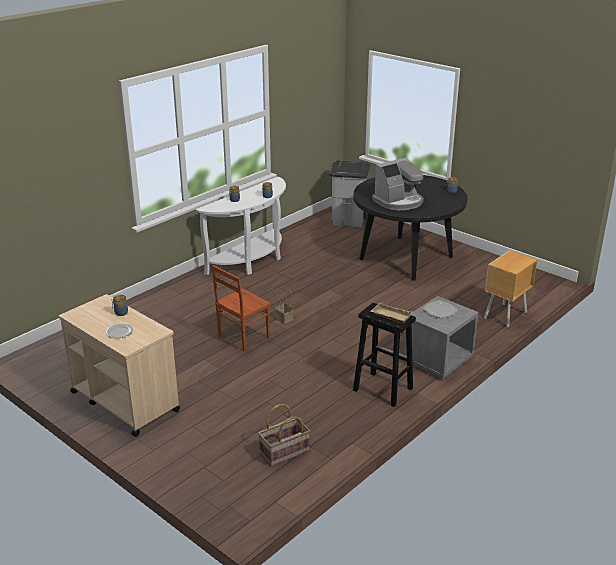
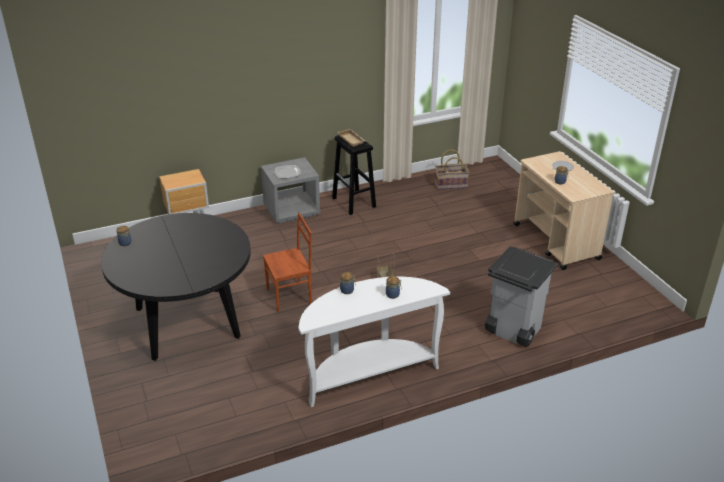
camera: 155 degrees left, 5 degrees up
brown chair [212,265,270,351] -> brown chair moved to [263,212,312,312]
grey trash can [329,161,370,227] -> grey trash can moved to [485,247,558,347]
coffee machine [372,158,424,210] -> none

